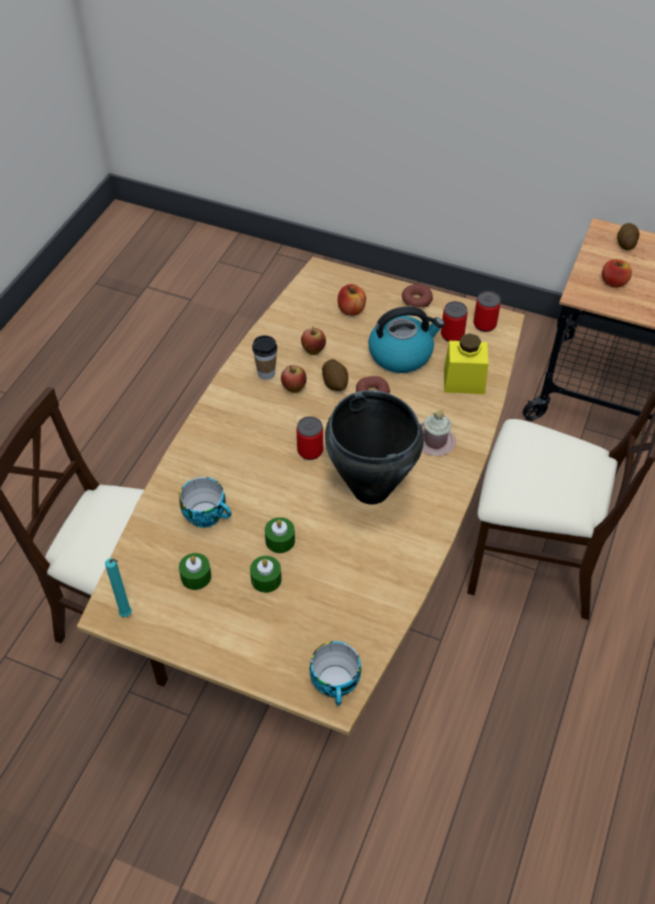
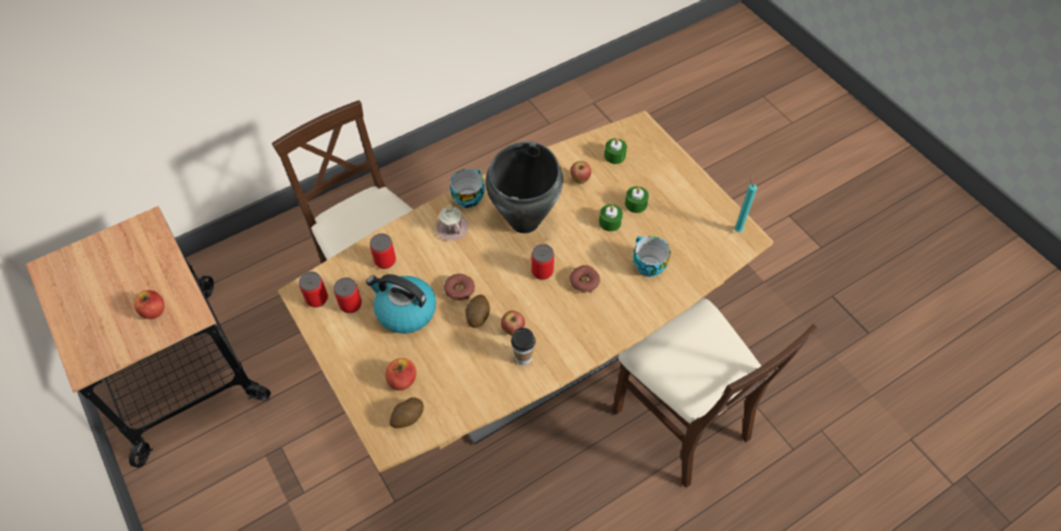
camera: 145 degrees left, 5 degrees up
green candle [179,553,211,590] -> green candle moved to [604,138,627,164]
apple [301,326,326,355] -> apple moved to [570,161,591,184]
cup [310,641,361,706] -> cup moved to [450,169,485,208]
donut [402,284,433,309] -> donut moved to [569,265,600,293]
yellow jar [444,334,488,394] -> can [370,234,396,269]
potato [617,223,639,250] -> potato moved to [390,398,424,428]

